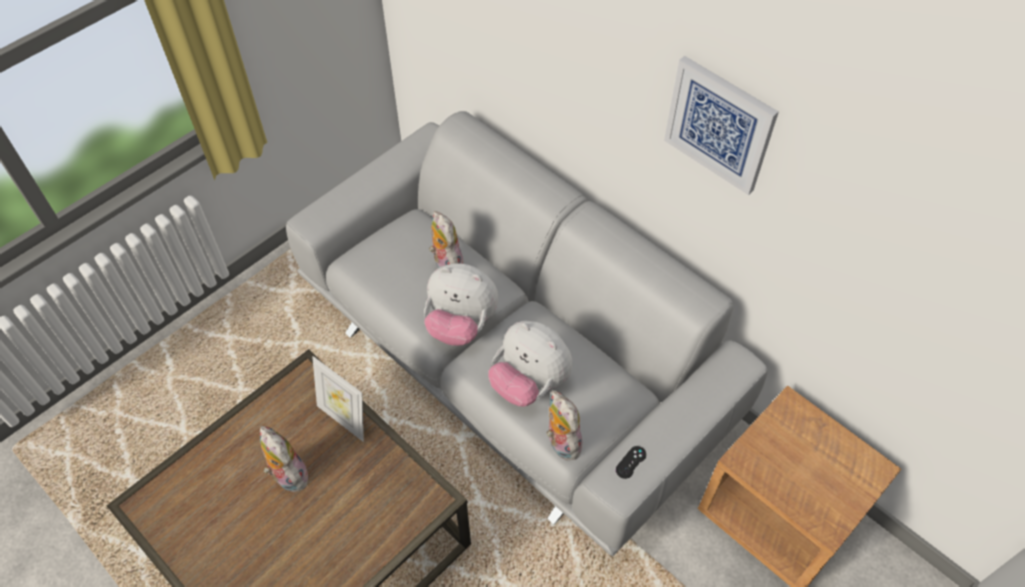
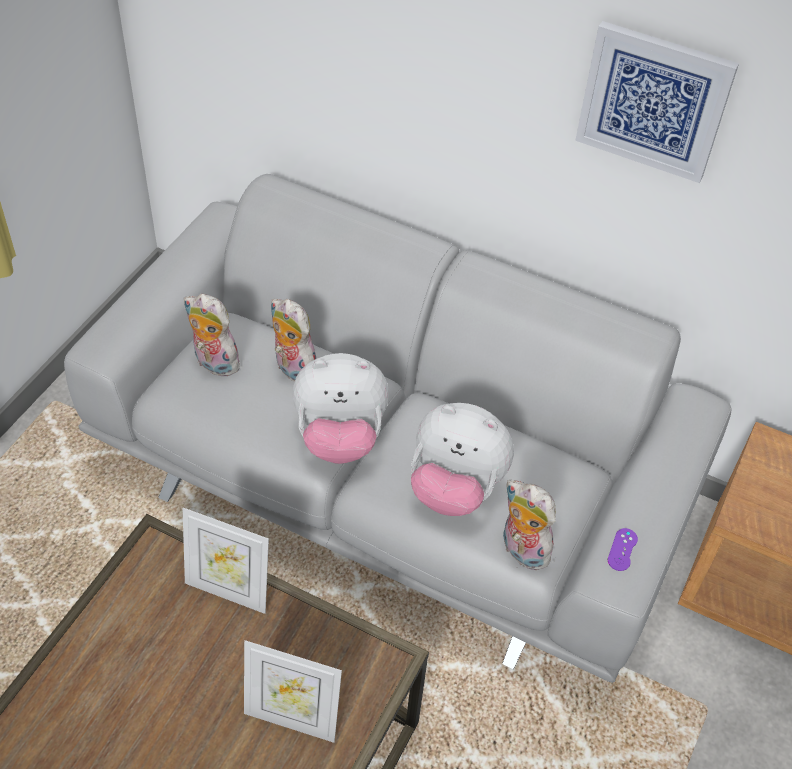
camera: 20 degrees left, 5 degrees down
plush toy [260,426,308,492] -> plush toy moved to [184,294,244,376]
black game controller [616,446,646,479] -> purple game controller [608,528,638,571]
none -> picture frame [244,640,342,743]

